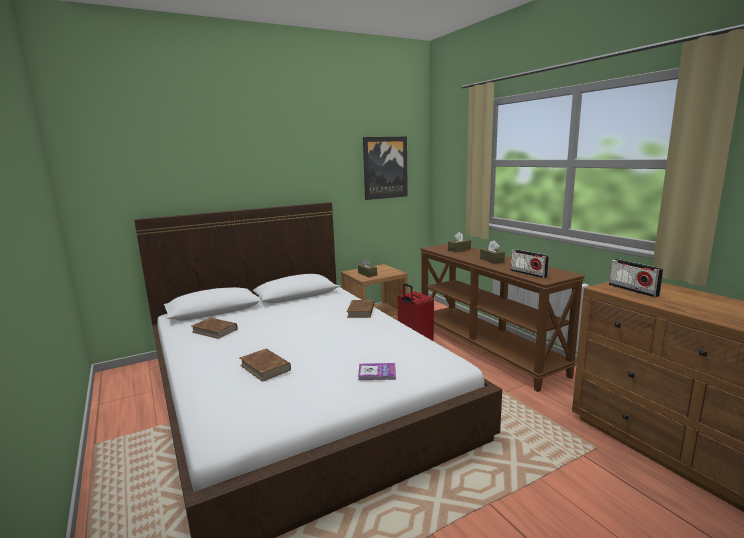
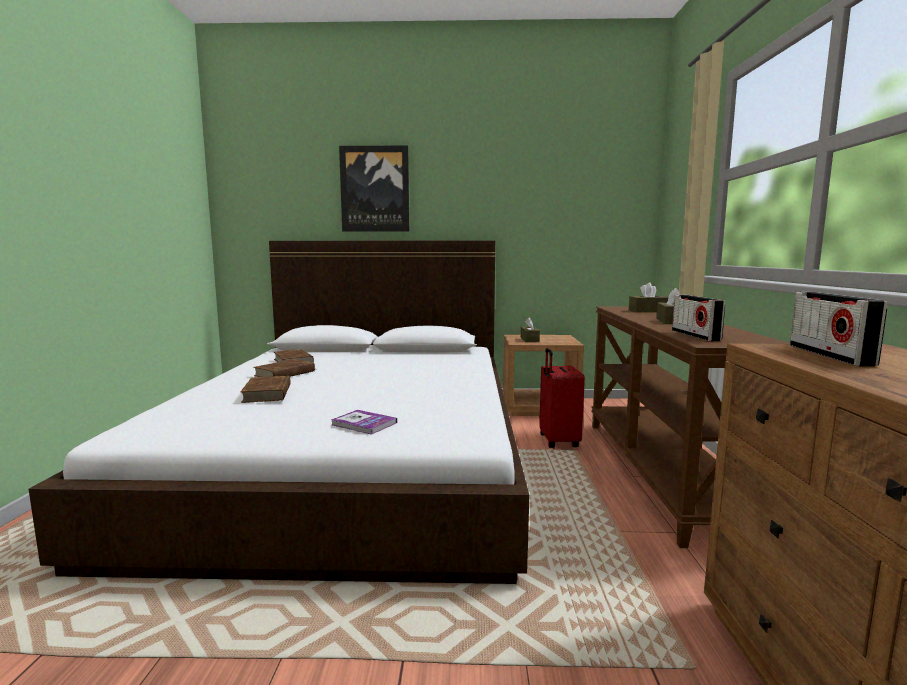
camera: 30 degrees right, 5 degrees down
brown book [347,300,374,318] -> brown book moved to [253,359,315,377]
picture [363,137,408,200] -> picture moved to [339,145,409,231]

